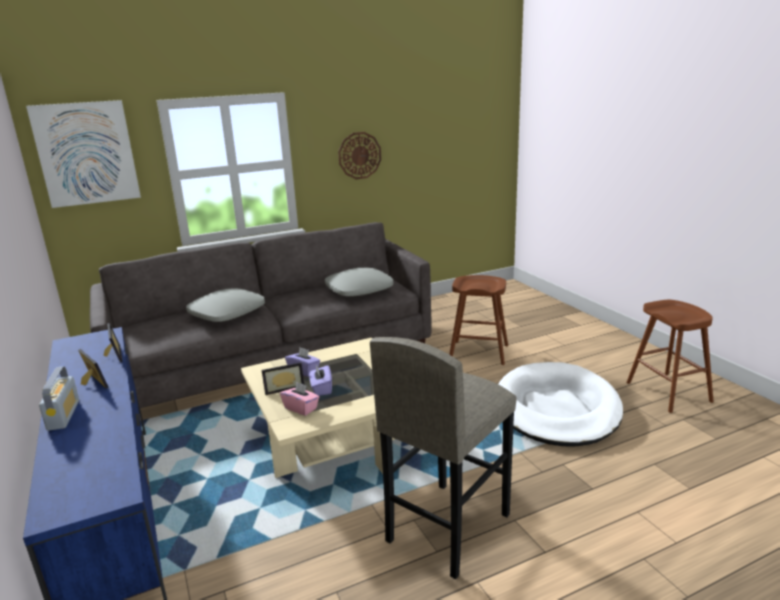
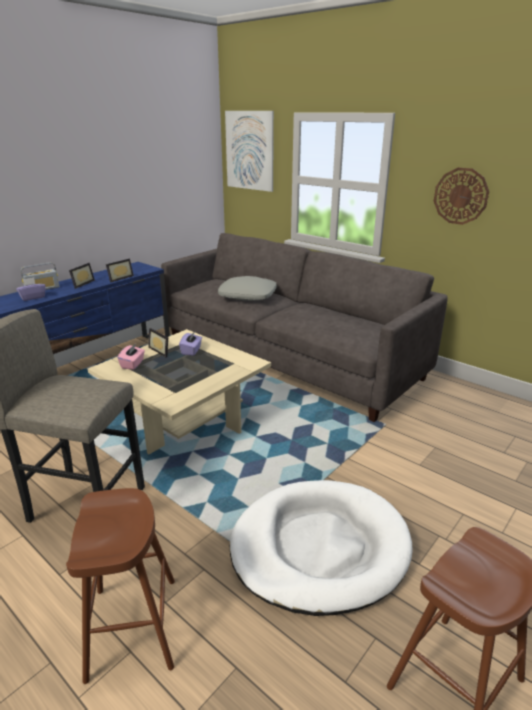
camera: 65 degrees right, 5 degrees up
purple tissue box [309,365,332,396] -> purple tissue box moved to [16,277,46,301]
grey pillow [325,268,394,296] -> none
brown stool [449,275,508,365] -> brown stool moved to [66,488,175,684]

